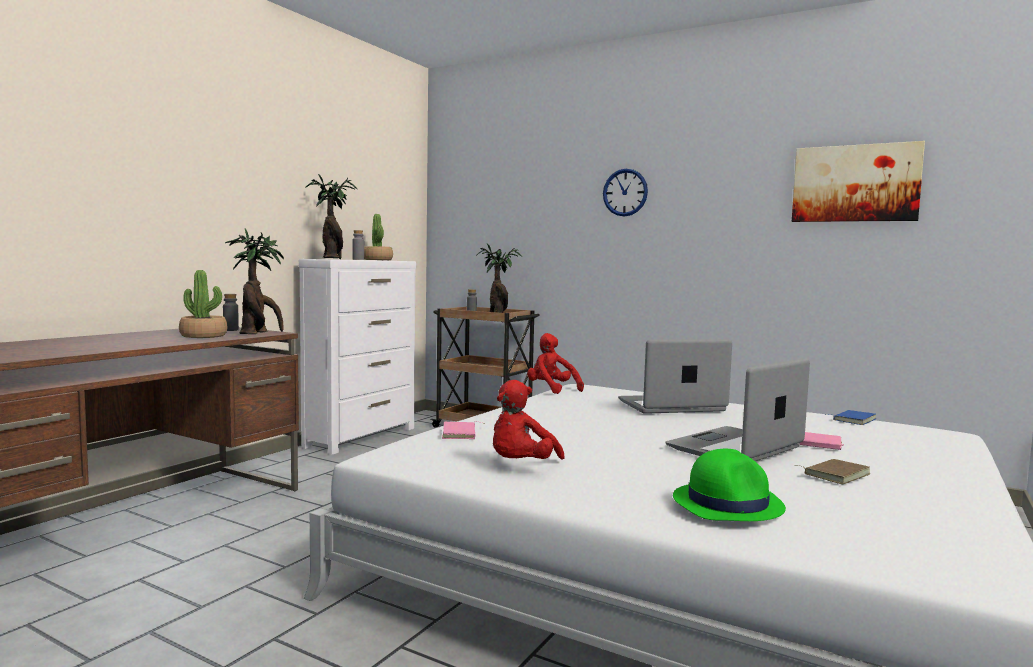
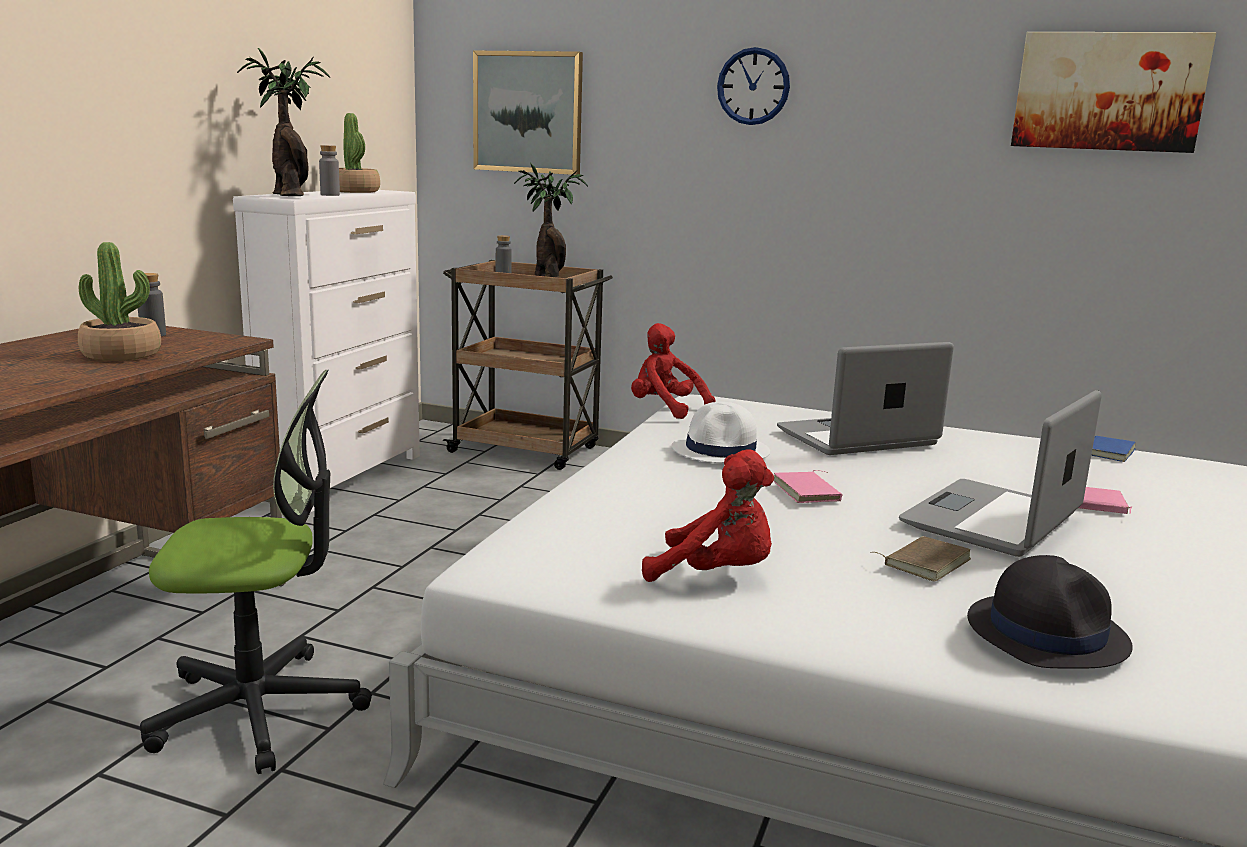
camera: 10 degrees left, 10 degrees up
potted plant [225,228,284,334] -> none
pink book [442,421,482,439] -> pink book moved to [774,470,843,503]
red plush toy [493,380,565,460] -> red plush toy turned 90 degrees counterclockwise [642,449,774,582]
green hat [673,449,786,521] -> black hat [967,555,1133,668]
brown book [794,459,870,484] -> brown book moved to [870,536,971,582]
none -> office chair [140,370,372,774]
none -> picture [473,50,583,175]
none -> white hat [672,402,770,463]

